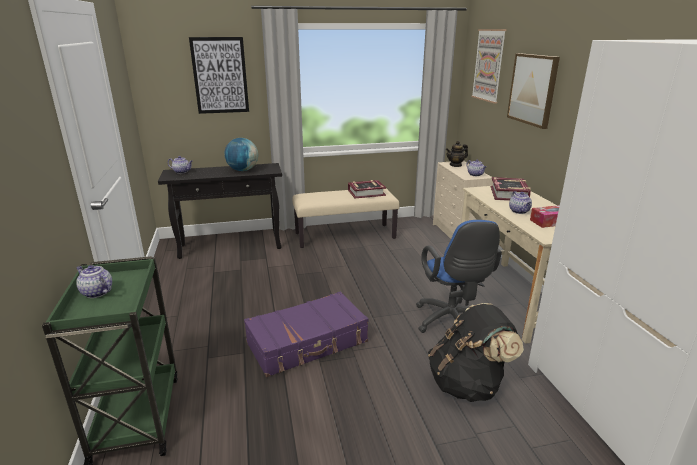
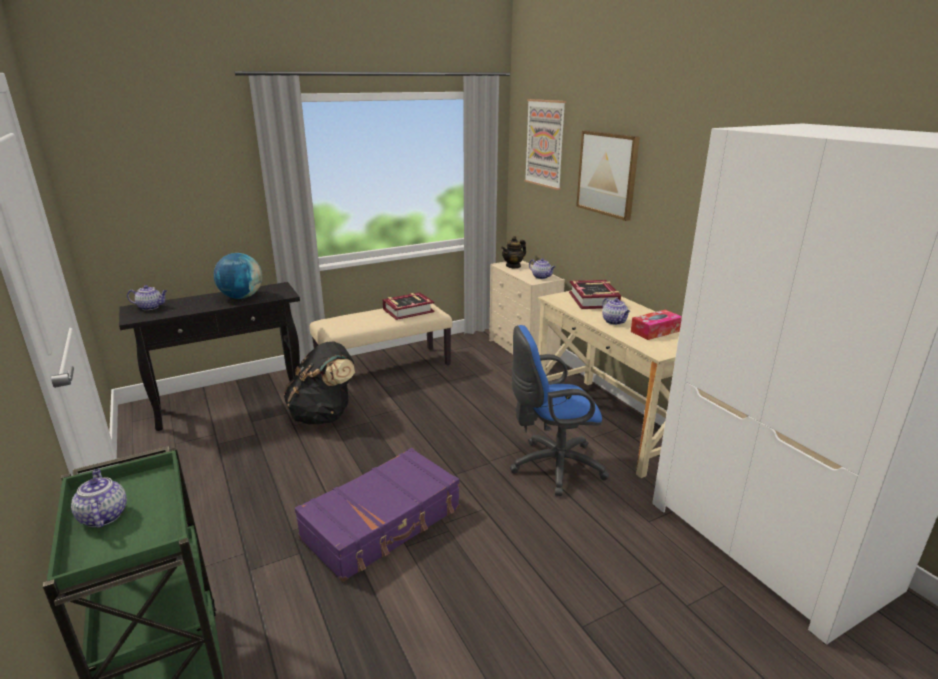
camera: 15 degrees left, 0 degrees up
teapot [76,265,112,298] -> teapot turned 45 degrees clockwise [71,469,127,528]
picture [189,37,249,114] -> none
blue office chair [416,220,502,333] -> blue office chair turned 105 degrees clockwise [510,325,609,496]
black backpack [428,303,524,402] -> black backpack moved to [284,341,355,424]

